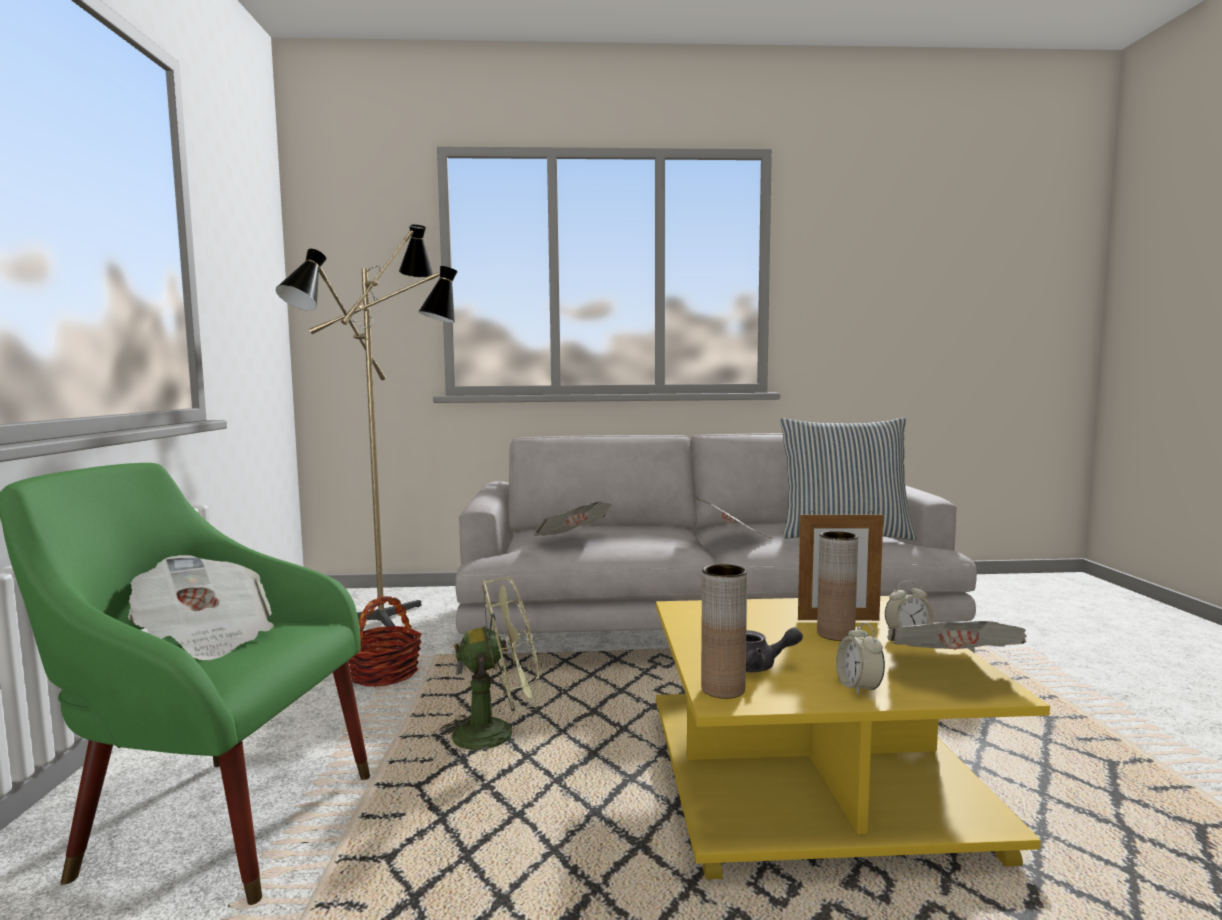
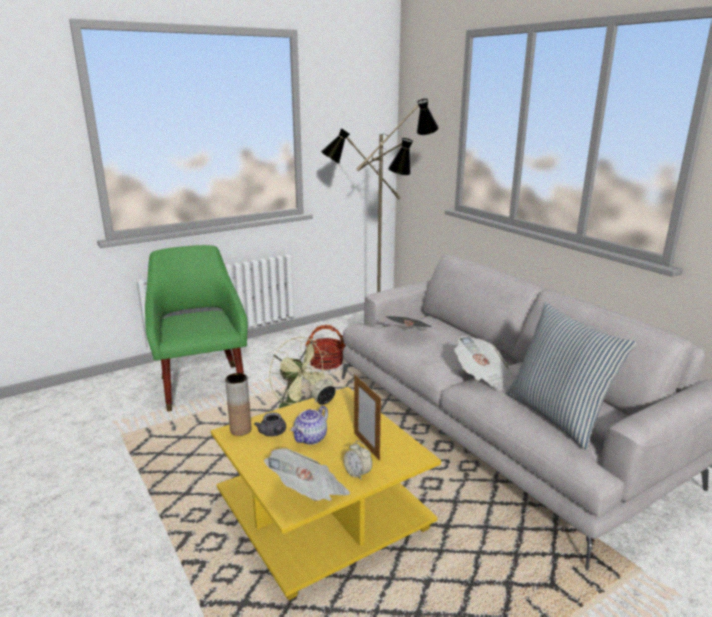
camera: 60 degrees right, 15 degrees up
newspaper [128,555,274,660] -> none
brown vase [817,531,858,641] -> none
alarm clock [836,622,885,696] -> alarm clock moved to [311,377,336,405]
none -> teapot [291,406,328,445]

